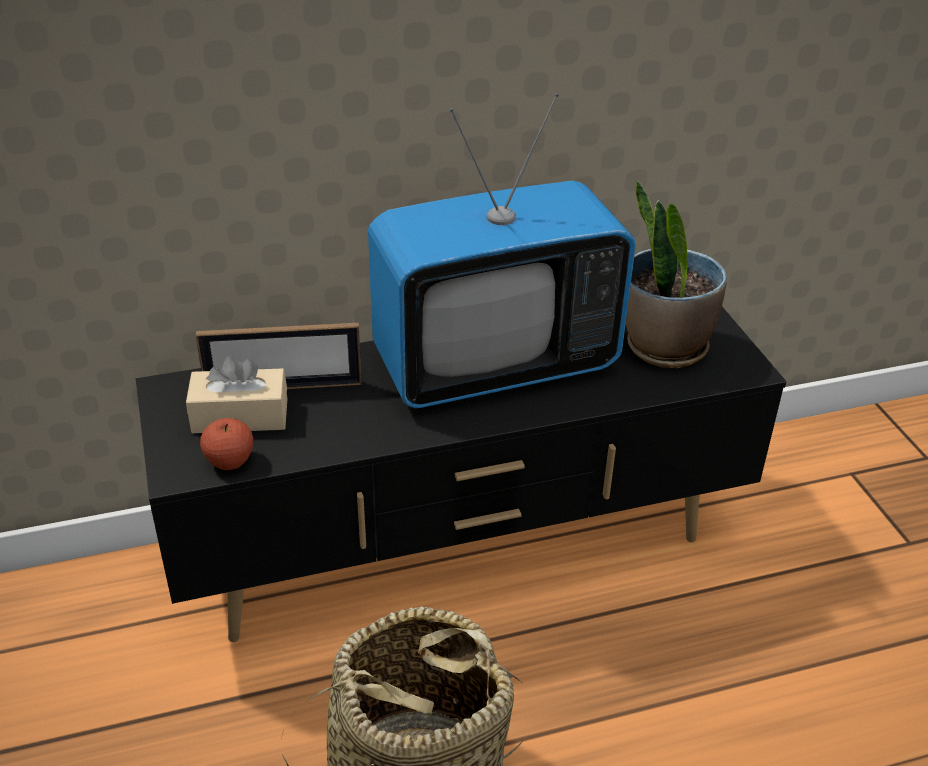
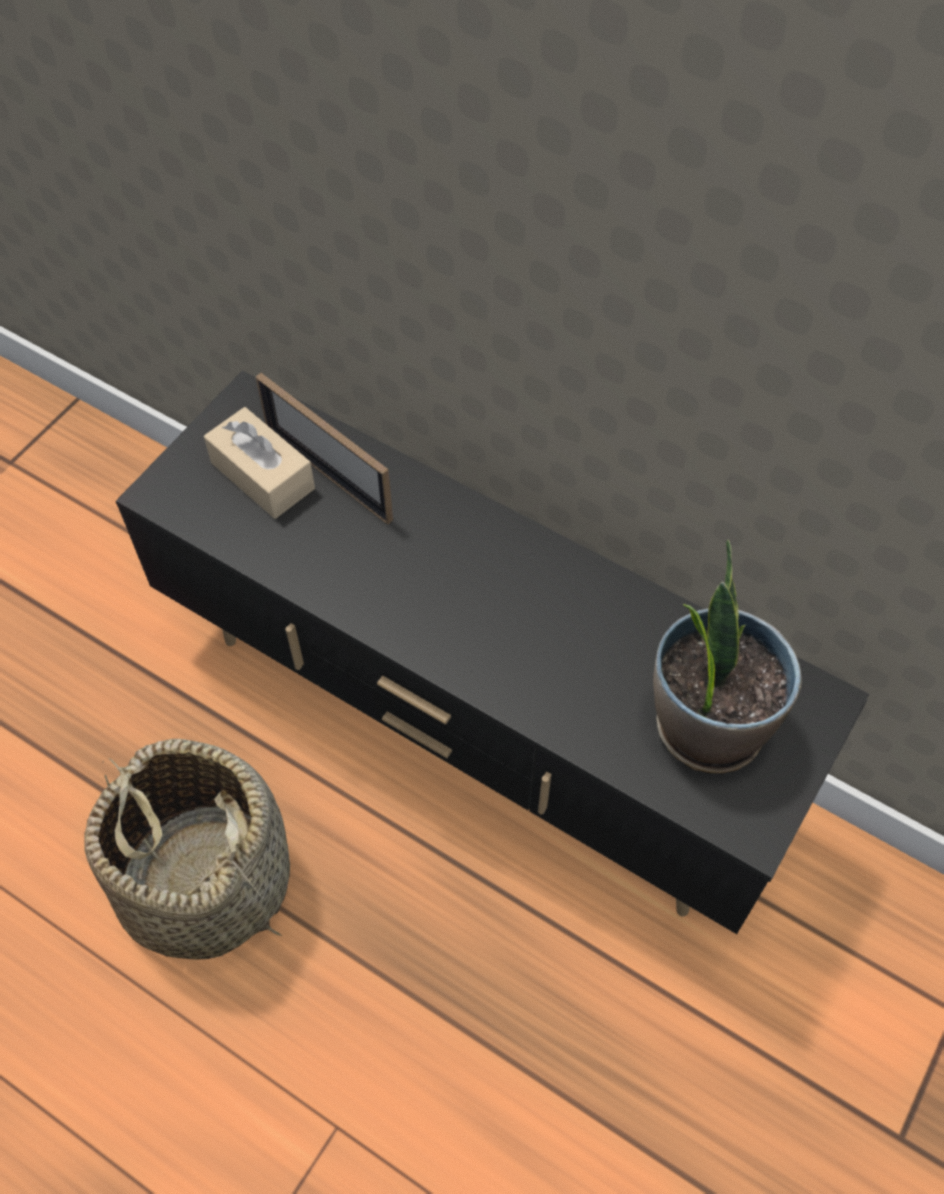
camera: 50 degrees right, 20 degrees up
apple [200,418,253,470] -> none
television [368,93,636,408] -> none

